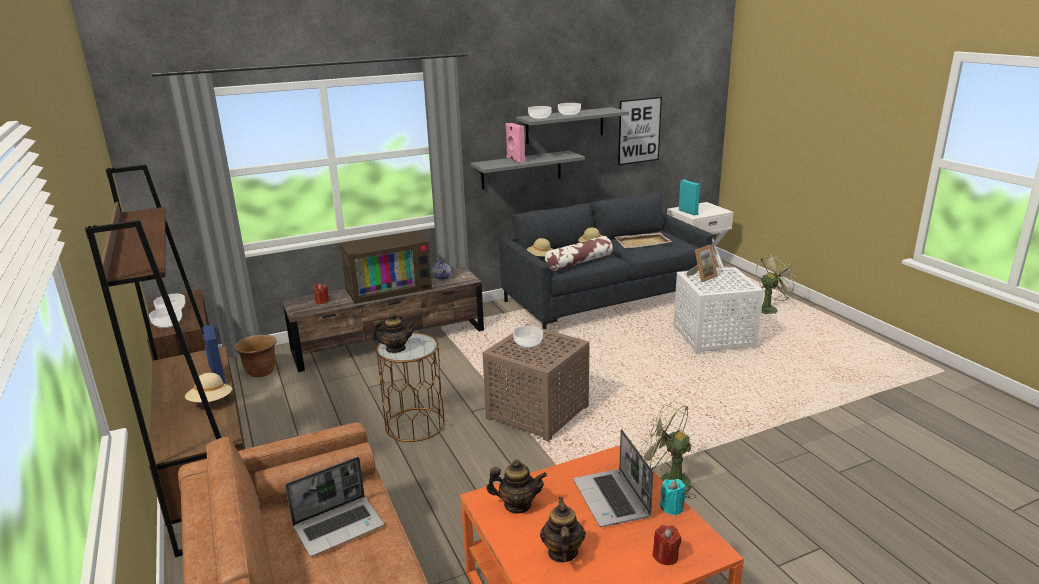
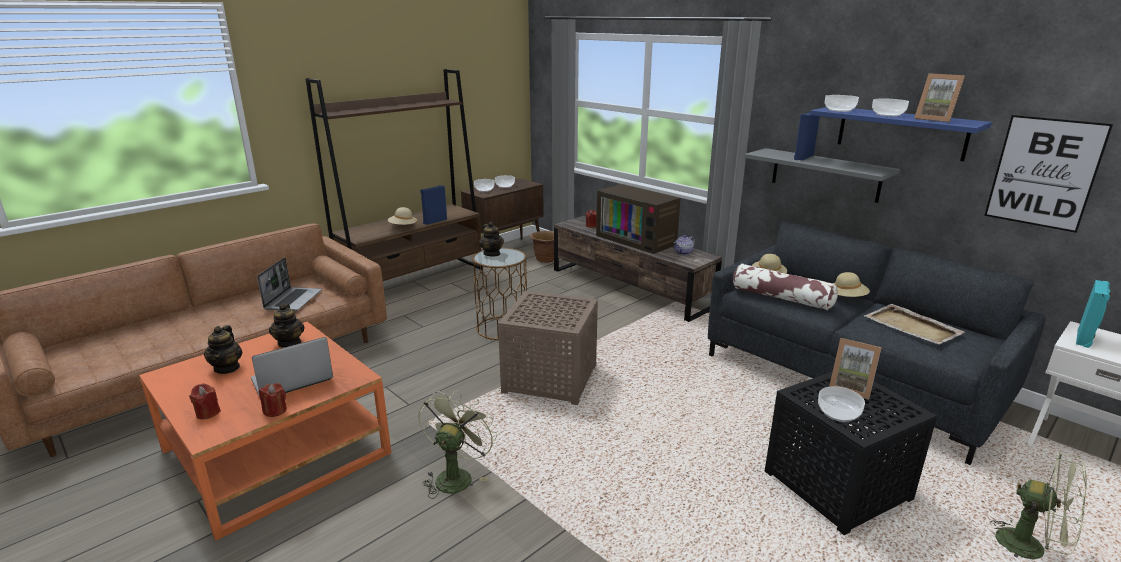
camera: 70 degrees right, 0 degrees up
laptop [285,457,384,557] -> laptop turned 120 degrees counterclockwise [257,257,322,311]
pink speaker [506,123,525,163] -> blue speaker [794,112,820,160]
bowl [513,326,543,348] -> bowl moved to [818,386,865,422]
grey shelf [516,107,629,144] -> blue shelf [810,107,992,162]
teapot [540,497,586,563] -> teapot turned 105 degrees clockwise [204,325,242,374]
turquoise candle [660,479,686,515] -> red candle [259,383,287,417]
white side table [673,267,764,354] -> black side table [765,371,937,535]
none -> picture frame [914,73,965,122]

